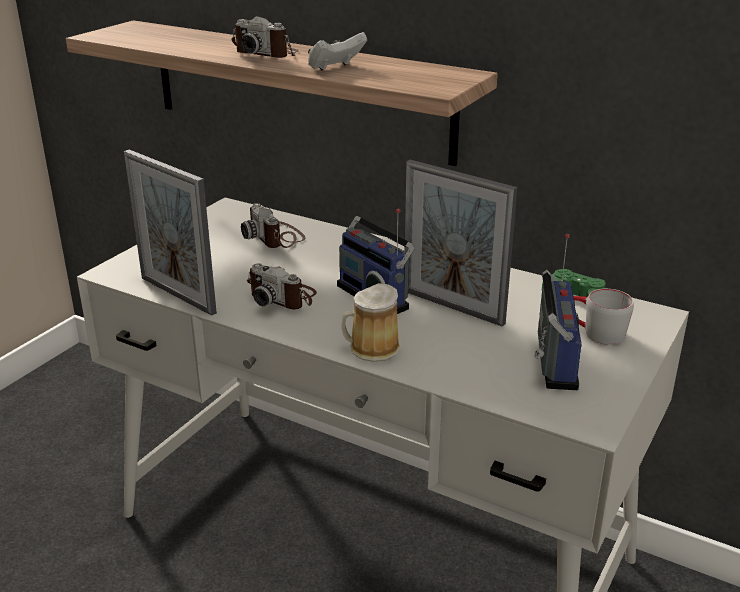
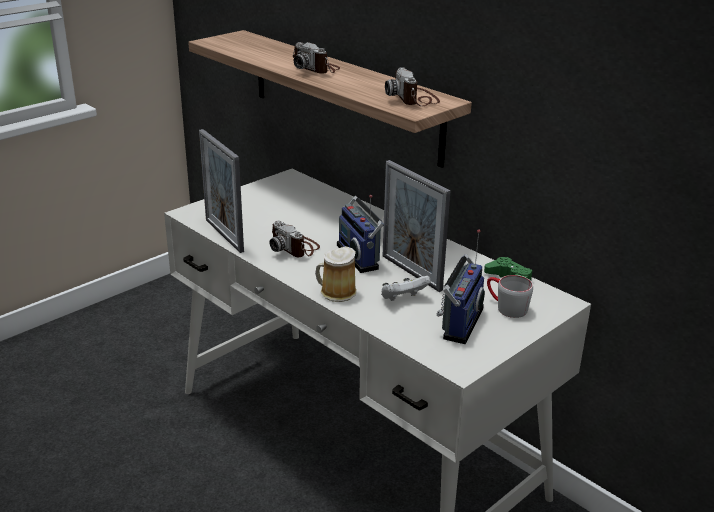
camera: 15 degrees right, 0 degrees up
camera [241,203,305,248] -> camera moved to [385,67,440,106]
white game controller [308,32,367,71] -> white game controller moved to [381,276,431,301]

